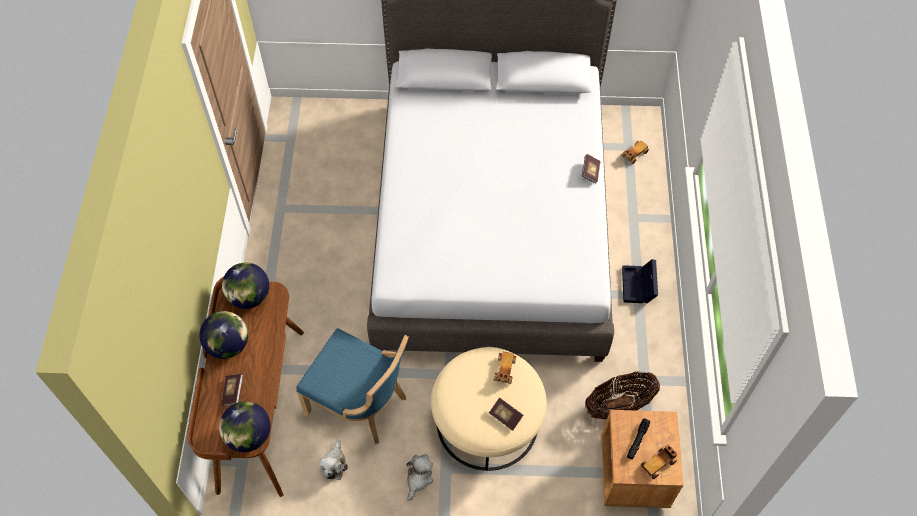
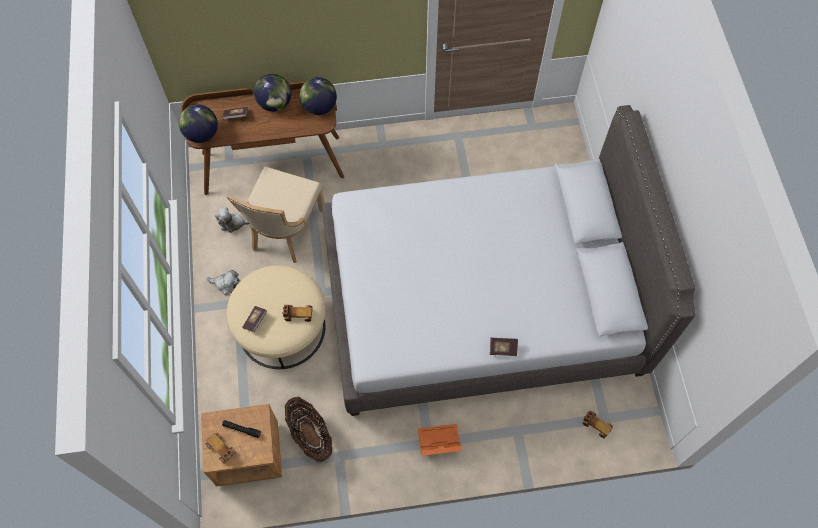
camera: 80 degrees right, 5 degrees up
blue chair [296,328,409,445] -> beige chair [226,167,325,263]
black storage box [622,259,658,303] -> orange storage box [418,424,462,456]

